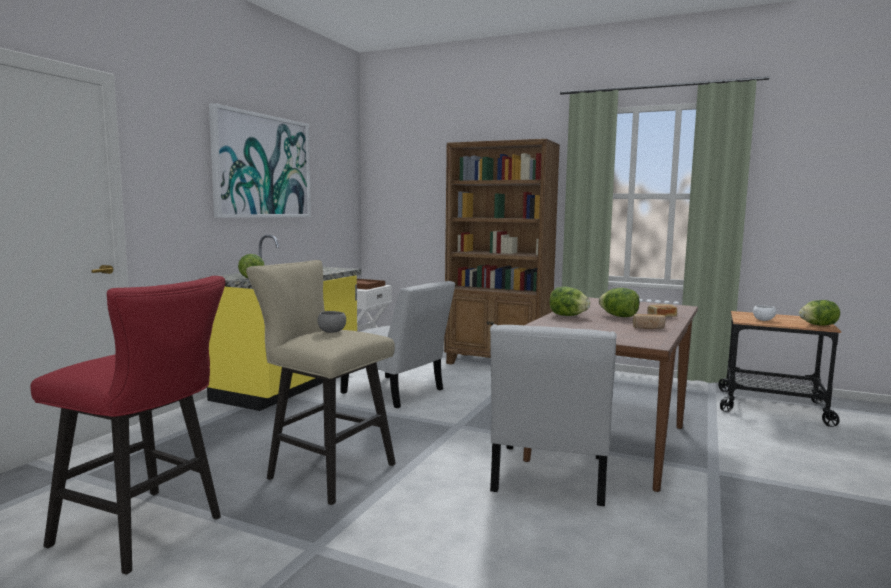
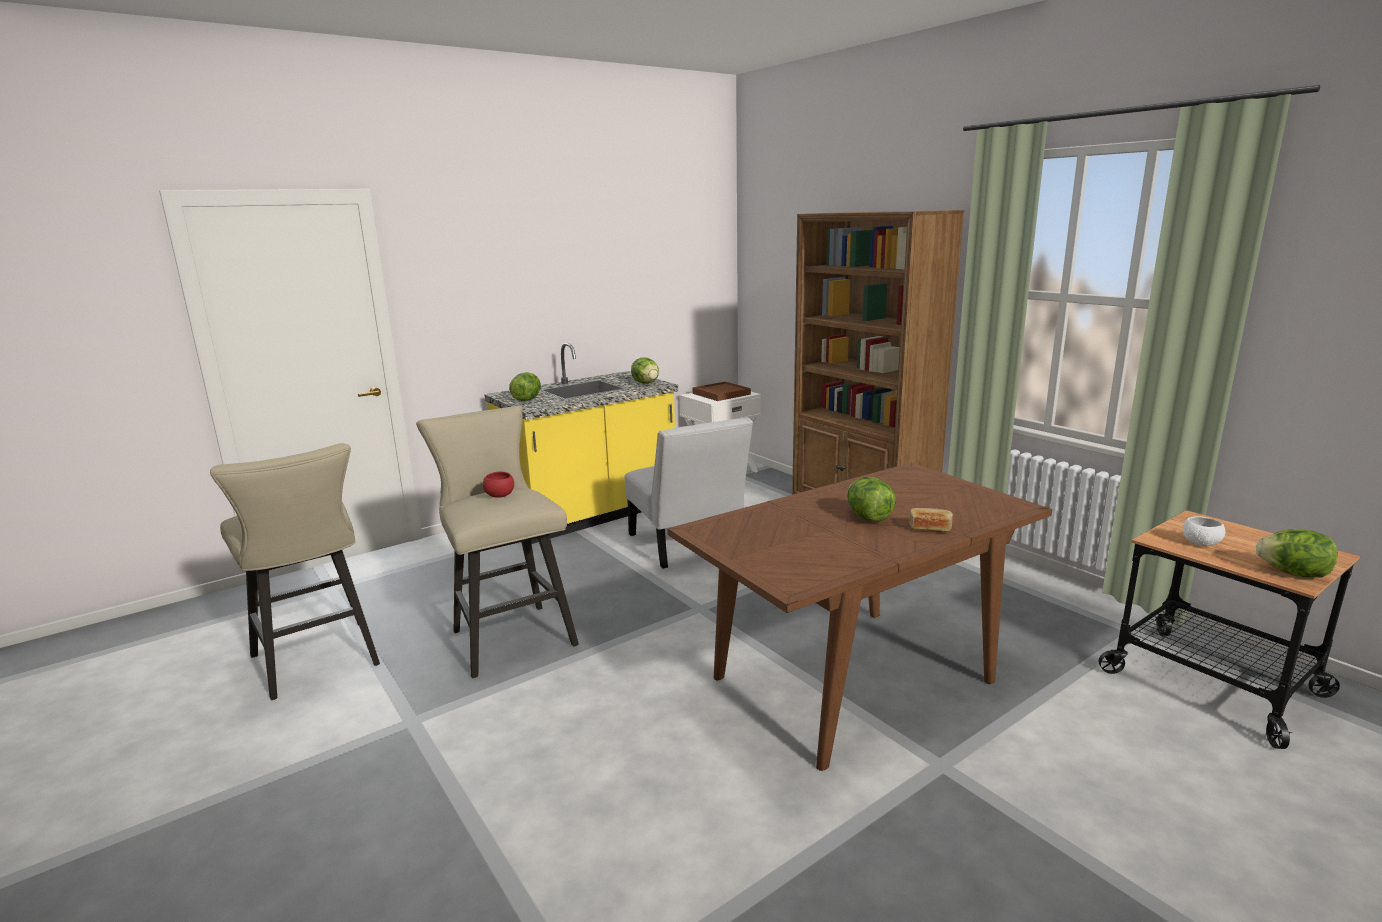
camera: 30 degrees right, 10 degrees up
red stool [30,276,226,575] -> beige stool [210,443,380,700]
picture [209,103,311,218] -> none
grey bowl [317,311,346,333] -> red bowl [483,472,514,498]
white chair [490,324,617,506] -> none
lettuce [550,287,590,316] -> lettuce moved to [631,357,659,384]
bread [633,314,666,329] -> none

